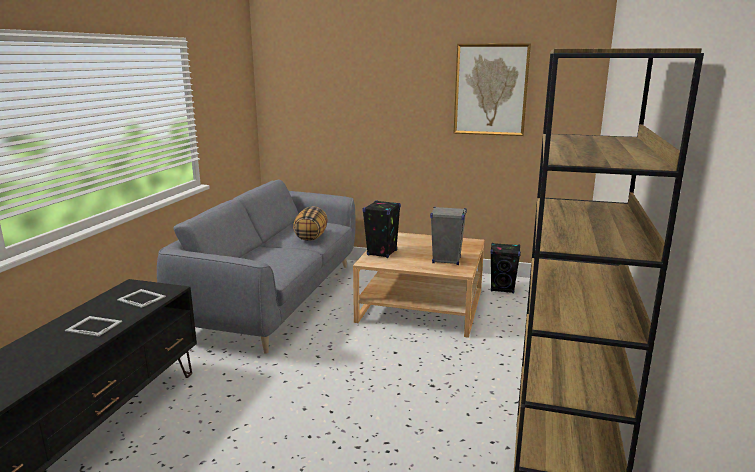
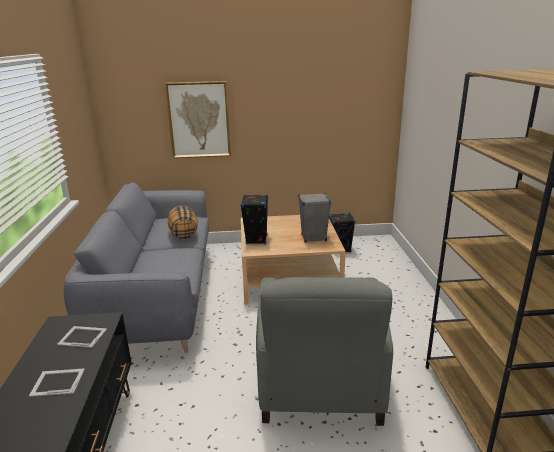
camera: 20 degrees left, 5 degrees up
picture [453,43,531,136] -> picture moved to [165,81,231,158]
none -> grey armchair [256,277,393,426]

